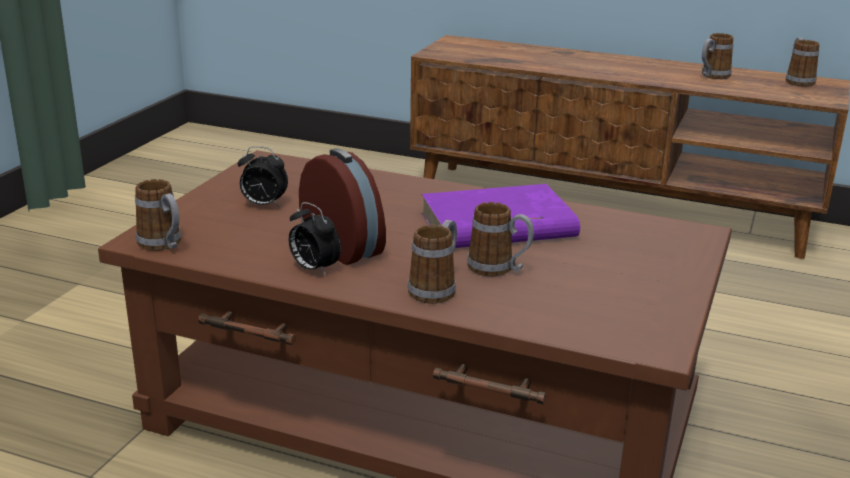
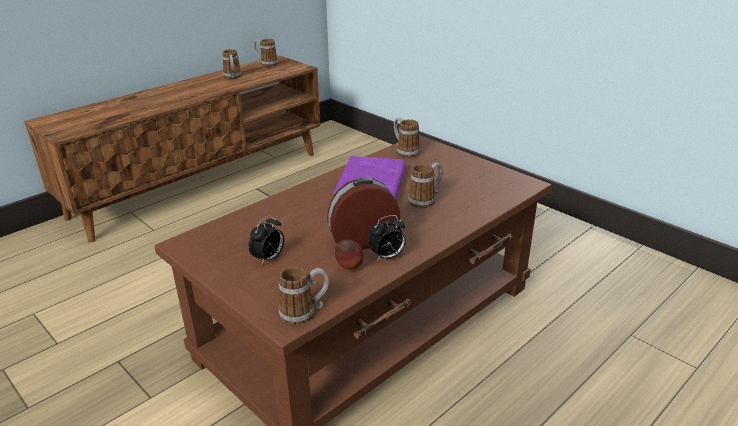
camera: 65 degrees left, 5 degrees up
mug [408,220,457,304] -> mug moved to [394,118,420,158]
none -> apple [335,240,364,270]

